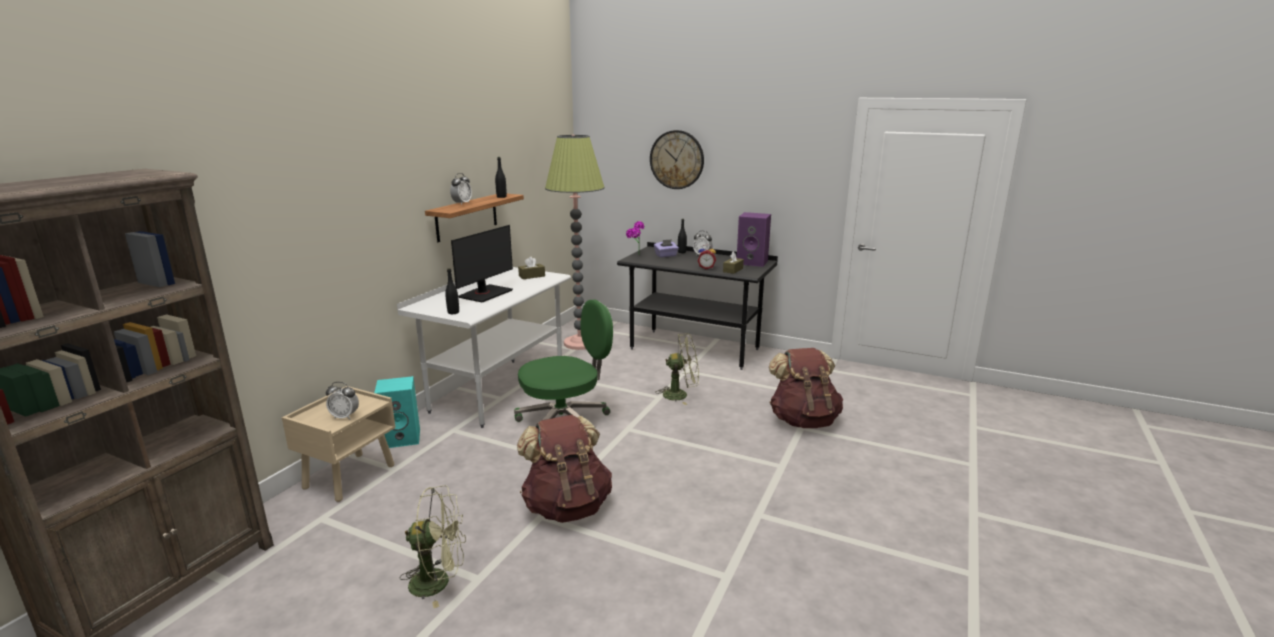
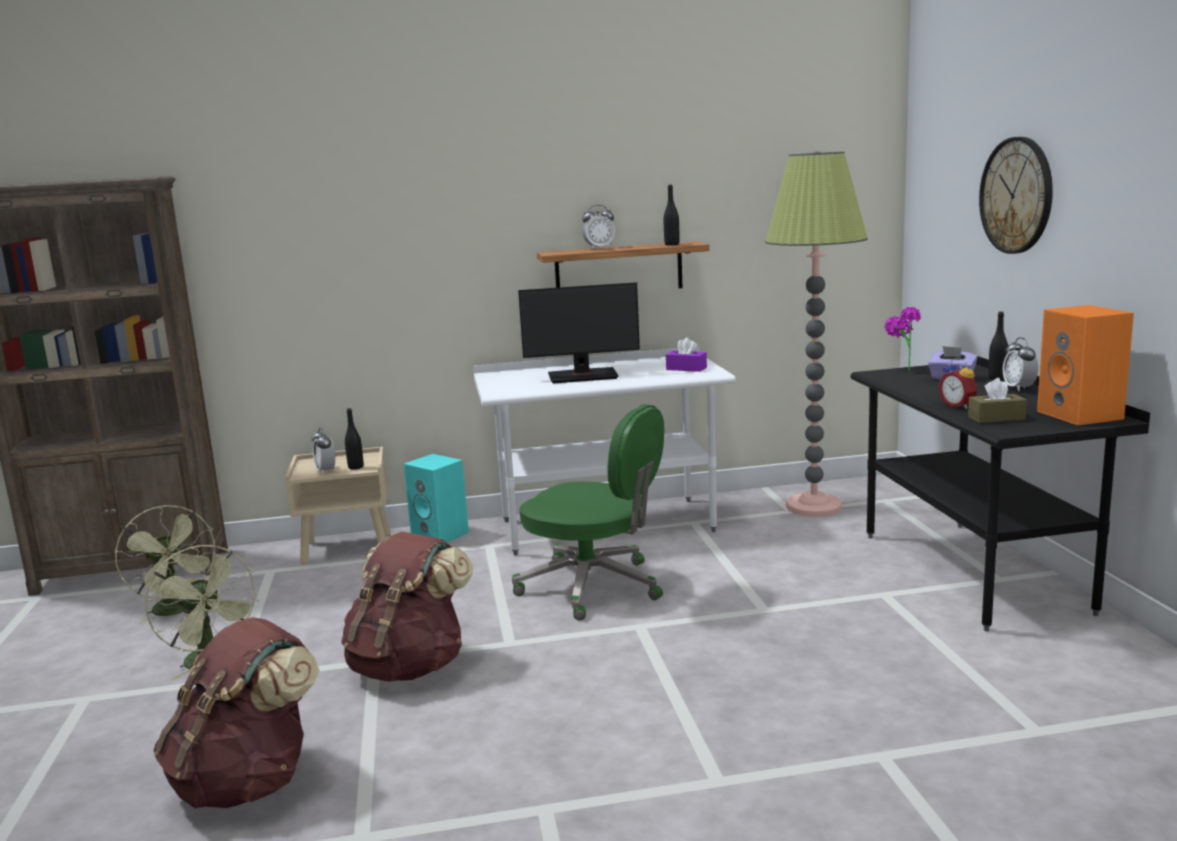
camera: 55 degrees right, 5 degrees down
black bottle [445,268,459,314] -> black bottle moved to [345,408,363,470]
brown tissue box [518,257,545,279] -> purple tissue box [666,338,707,372]
green fan [655,333,699,405] -> green fan moved to [115,505,218,624]
purple speaker [737,212,771,267] -> orange speaker [1037,305,1134,425]
brown backpack [769,348,843,428] -> brown backpack moved to [153,617,320,808]

